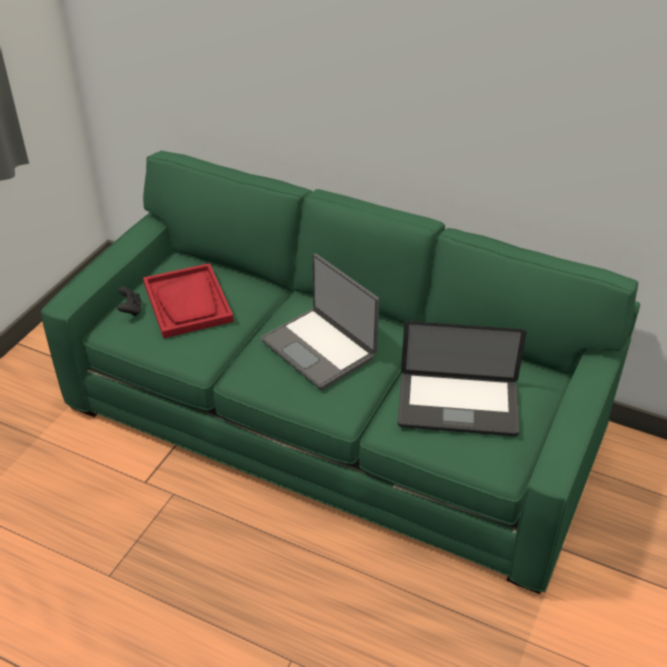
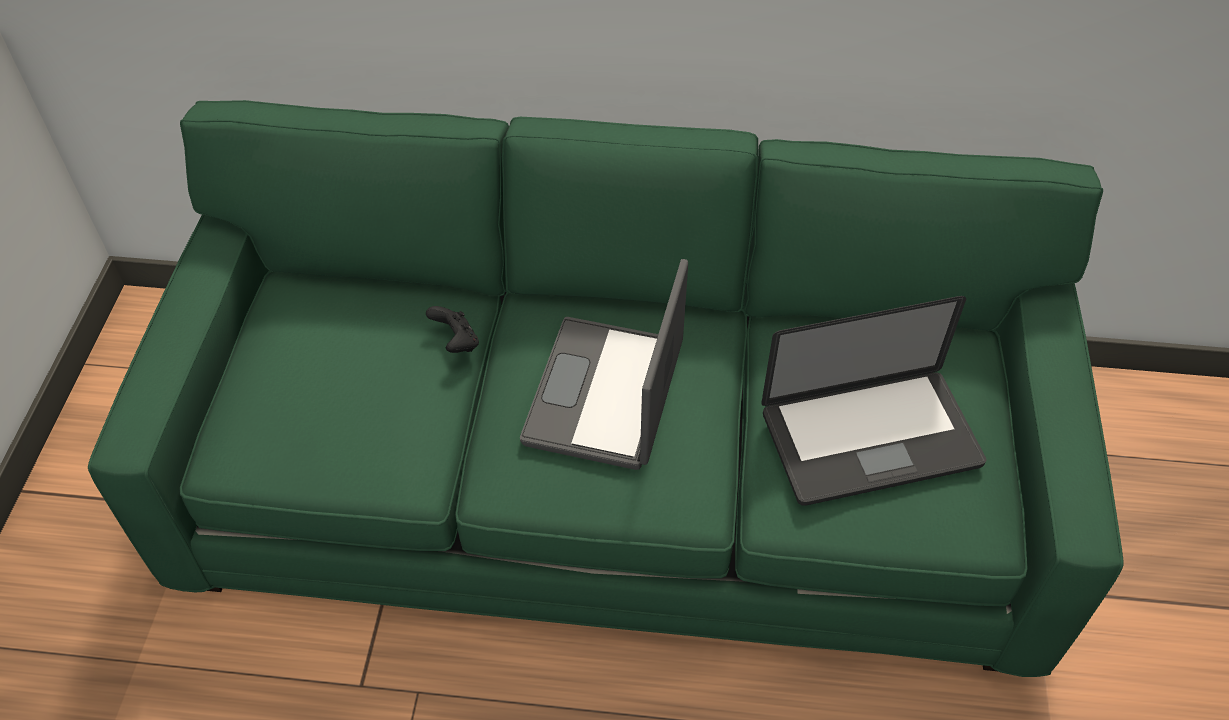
camera: 20 degrees left, 10 degrees up
black game controller [117,286,141,316] -> black game controller moved to [426,306,479,353]
red tray [143,263,234,338] -> none
laptop [261,254,379,390] -> laptop turned 75 degrees clockwise [520,259,688,470]

